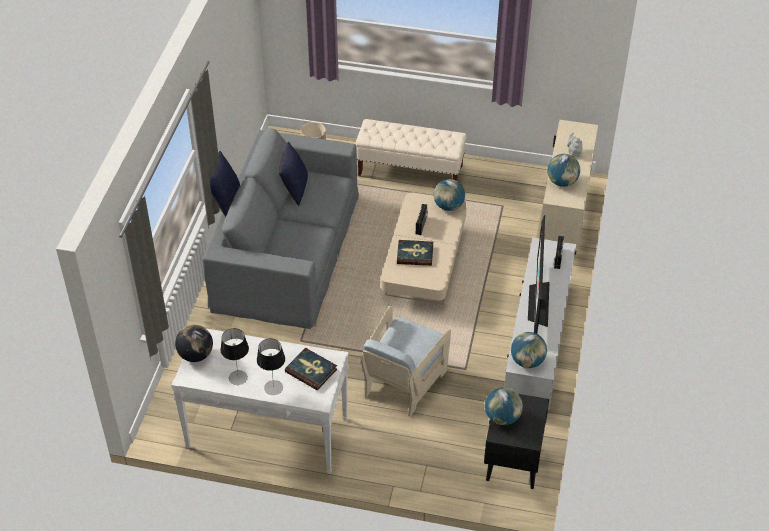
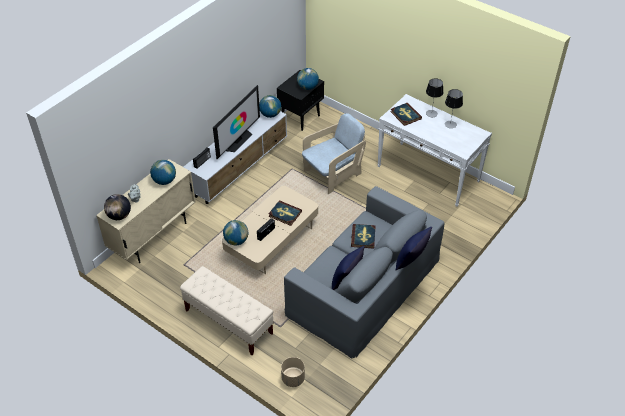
camera: 155 degrees left, 0 degrees up
globe [175,325,213,362] -> globe moved to [104,194,131,220]
none -> book [351,224,375,249]

